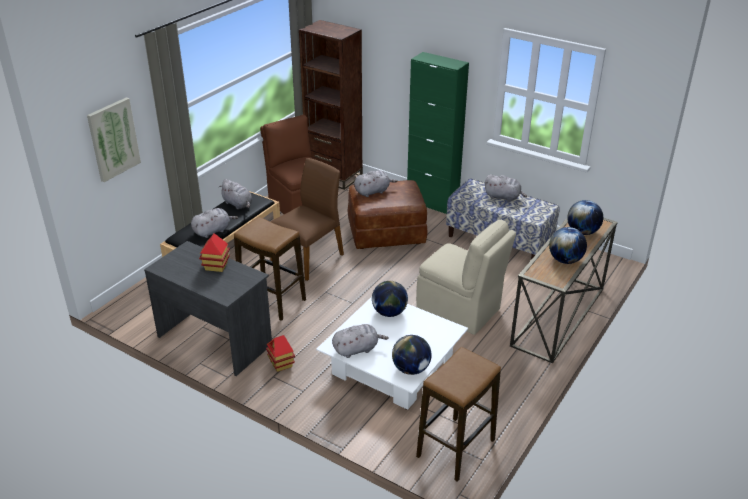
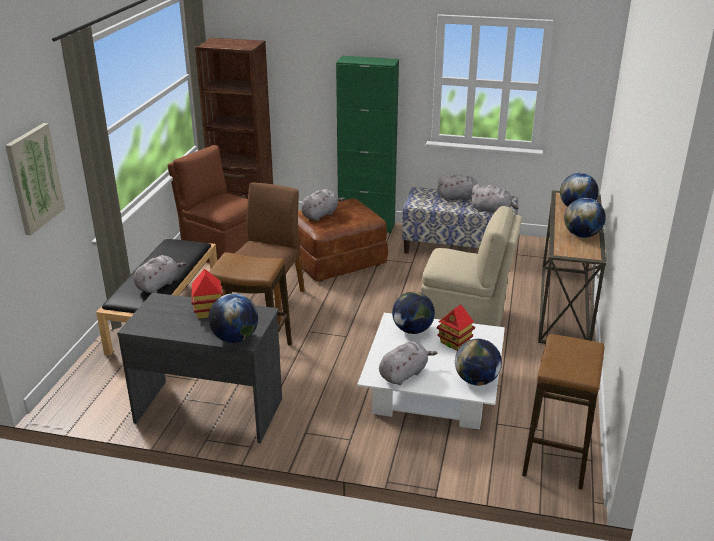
camera: 20 degrees left, 5 degrees down
grey plush toy [219,179,253,209] -> grey plush toy moved to [470,184,519,213]
toy house [266,335,295,372] -> toy house moved to [437,305,475,351]
none -> globe [209,293,258,343]

